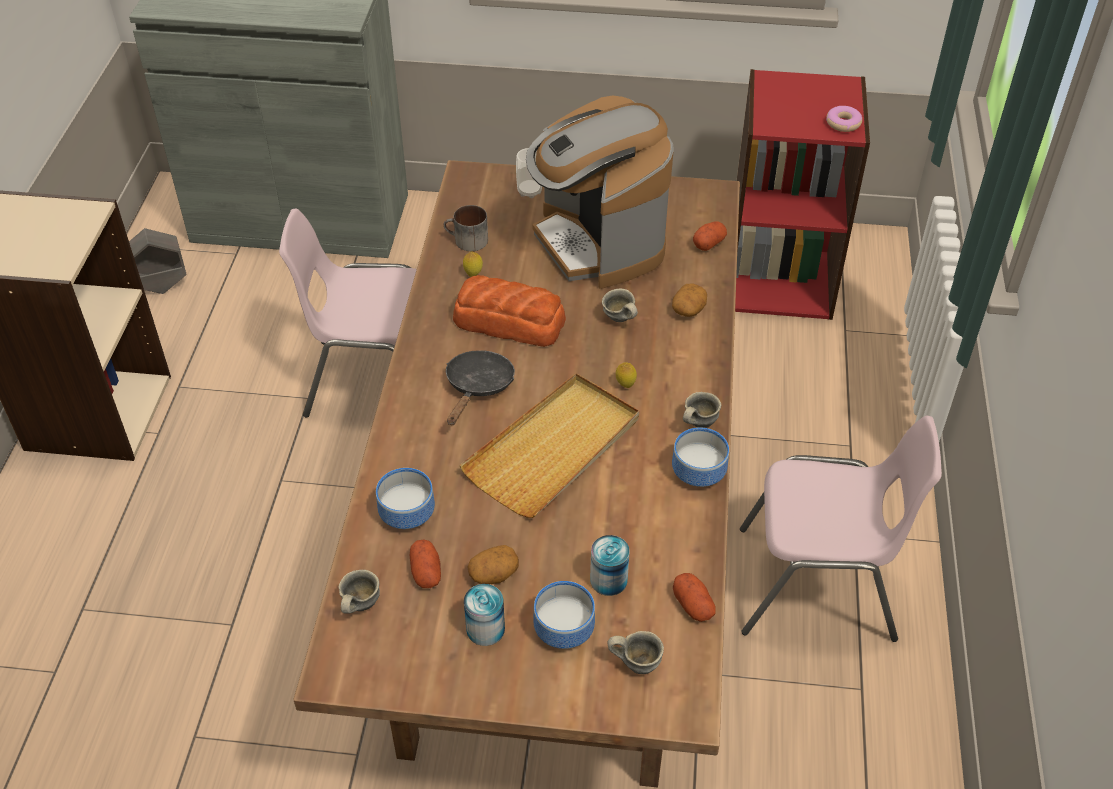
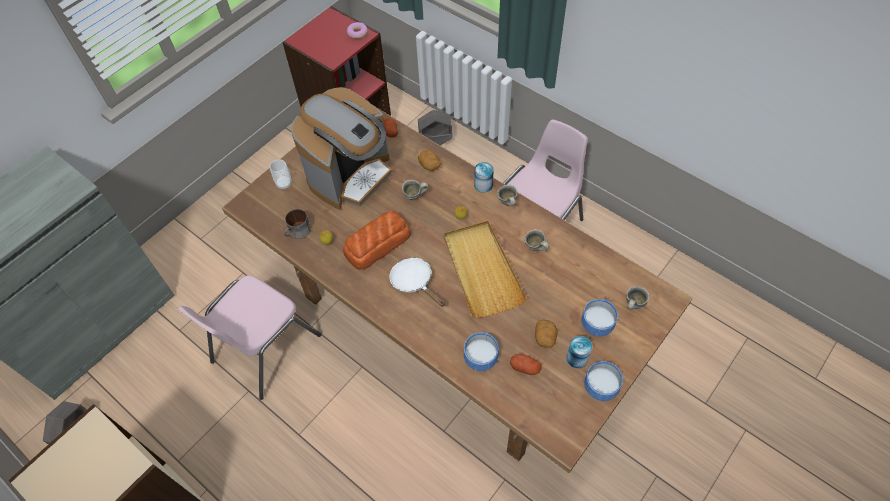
camera: 55 degrees left, 10 degrees up
grey mug [339,570,380,614] -> grey mug moved to [525,229,549,251]
black frying pan [446,350,515,425] -> white frying pan [389,258,445,307]
coffee machine [526,96,673,289] -> coffee machine turned 60 degrees counterclockwise [291,87,392,210]
can [590,535,630,596] -> can moved to [474,162,494,193]
bowl [672,427,729,487] -> bowl moved to [584,361,623,401]
potato [673,573,716,622] -> none
none -> grey planter [418,110,452,145]

